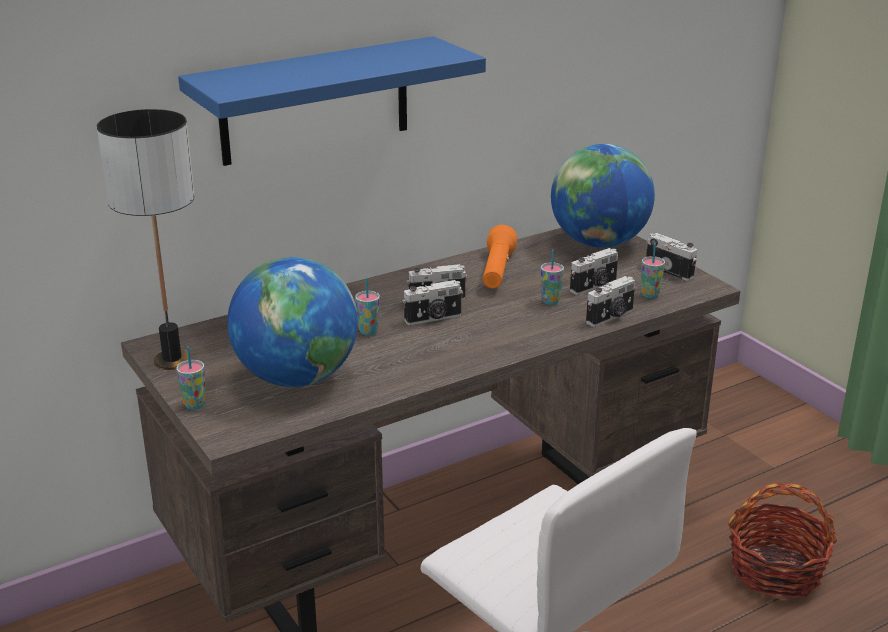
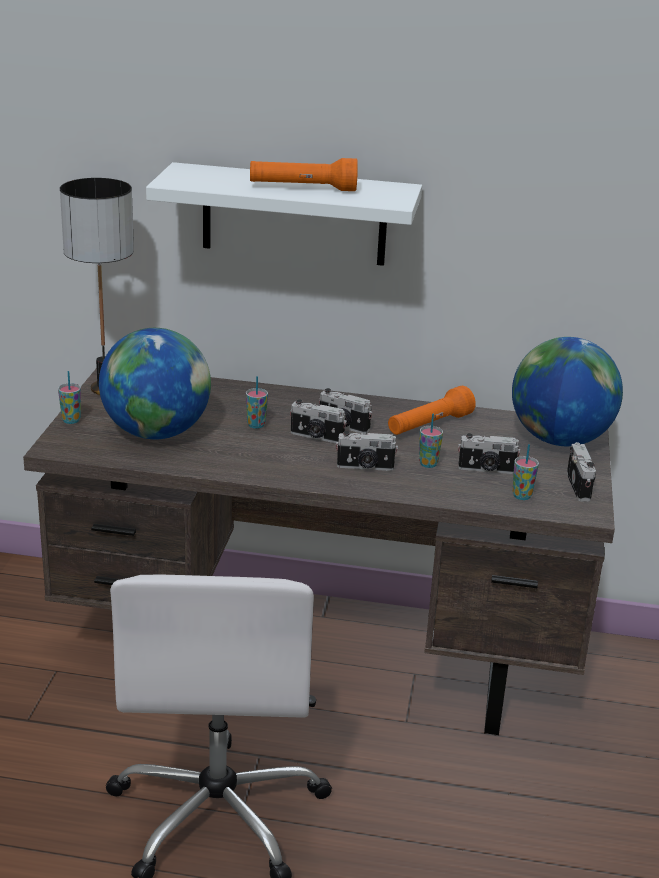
camera: 40 degrees right, 0 degrees up
blue shelf [178,36,486,166] -> white shelf [146,162,422,266]
camera [586,276,635,327] -> camera moved to [336,431,398,471]
basket [728,483,837,599] -> none
none -> orange flashlight [250,158,358,191]

